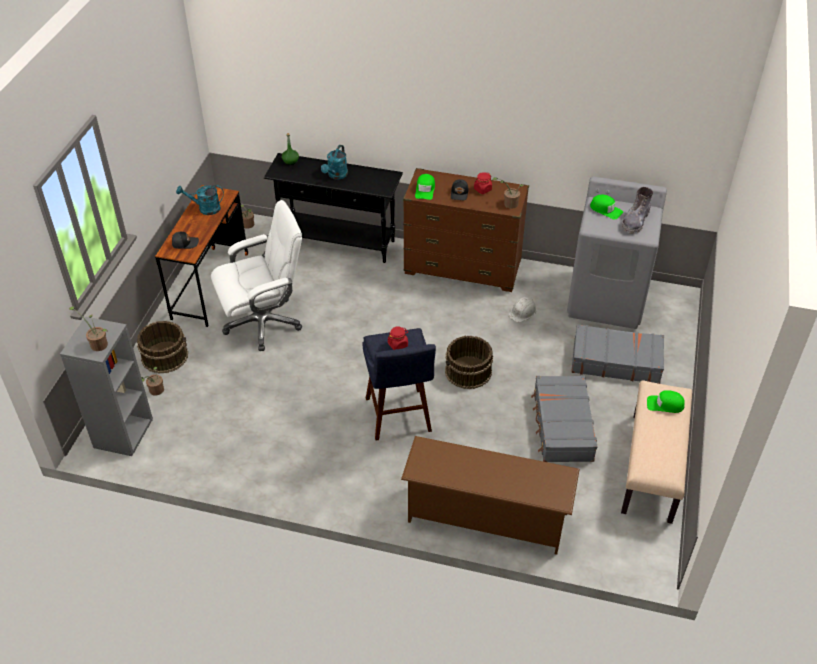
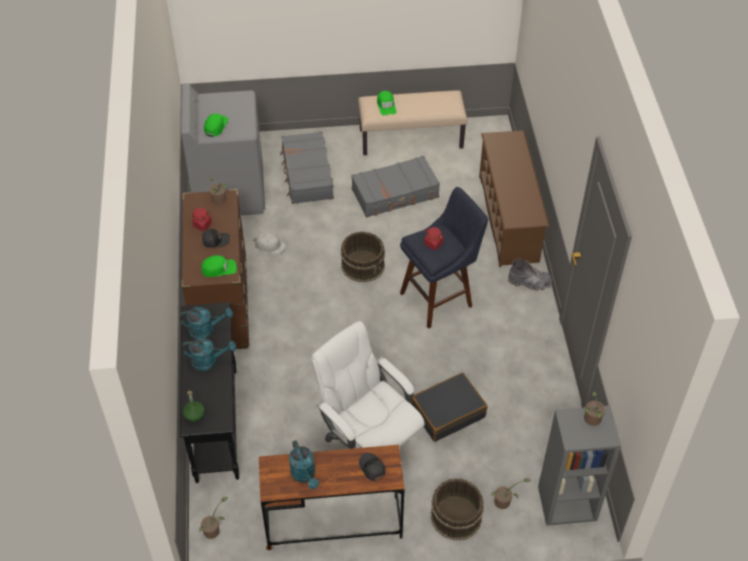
camera: 110 degrees left, 5 degrees up
grey boot [622,187,653,234] -> grey boot moved to [508,258,552,291]
none -> turquoise watering can [180,307,233,339]
none -> black suitcase [411,372,487,442]

